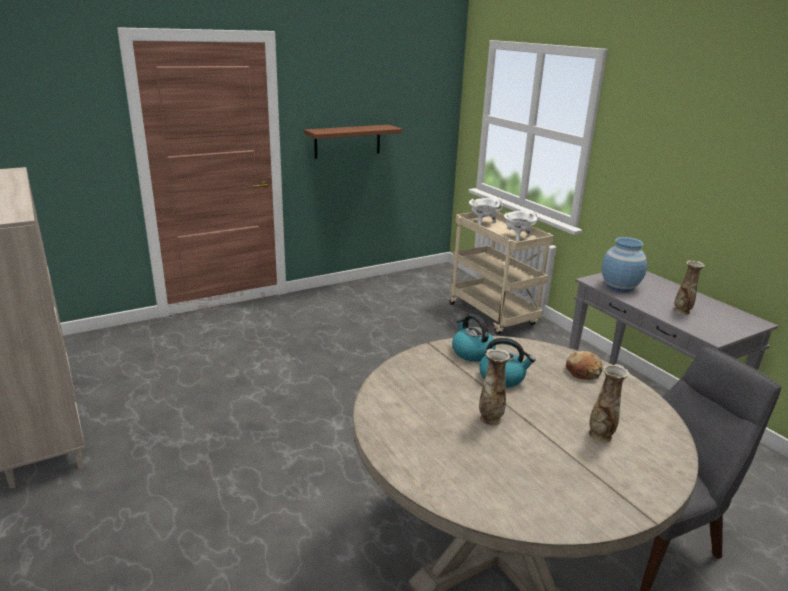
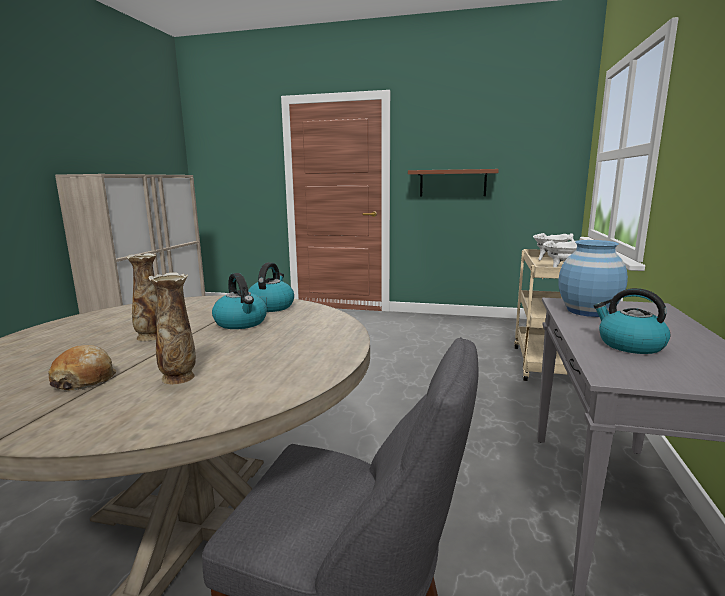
camera: 45 degrees right, 10 degrees down
bread [566,351,602,380] -> bread moved to [48,345,116,390]
vase [674,260,705,315] -> kettle [594,288,671,354]

